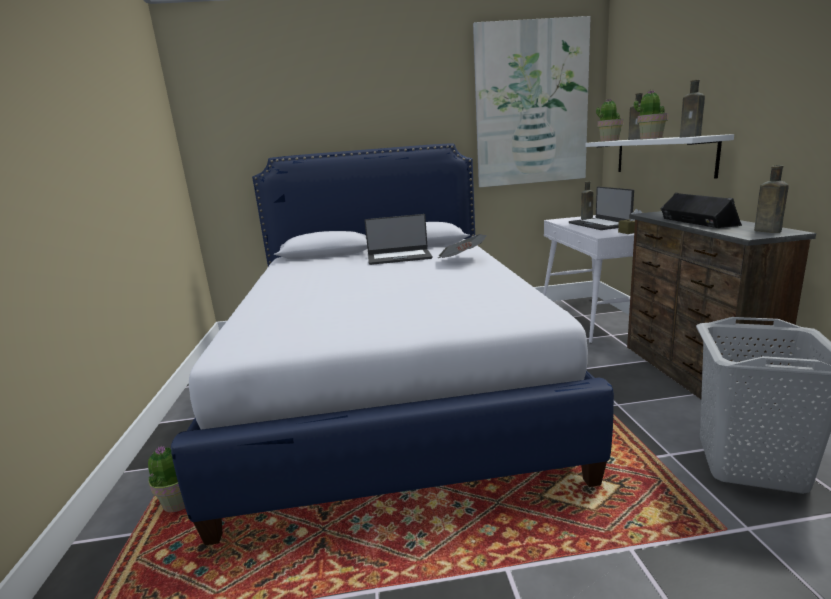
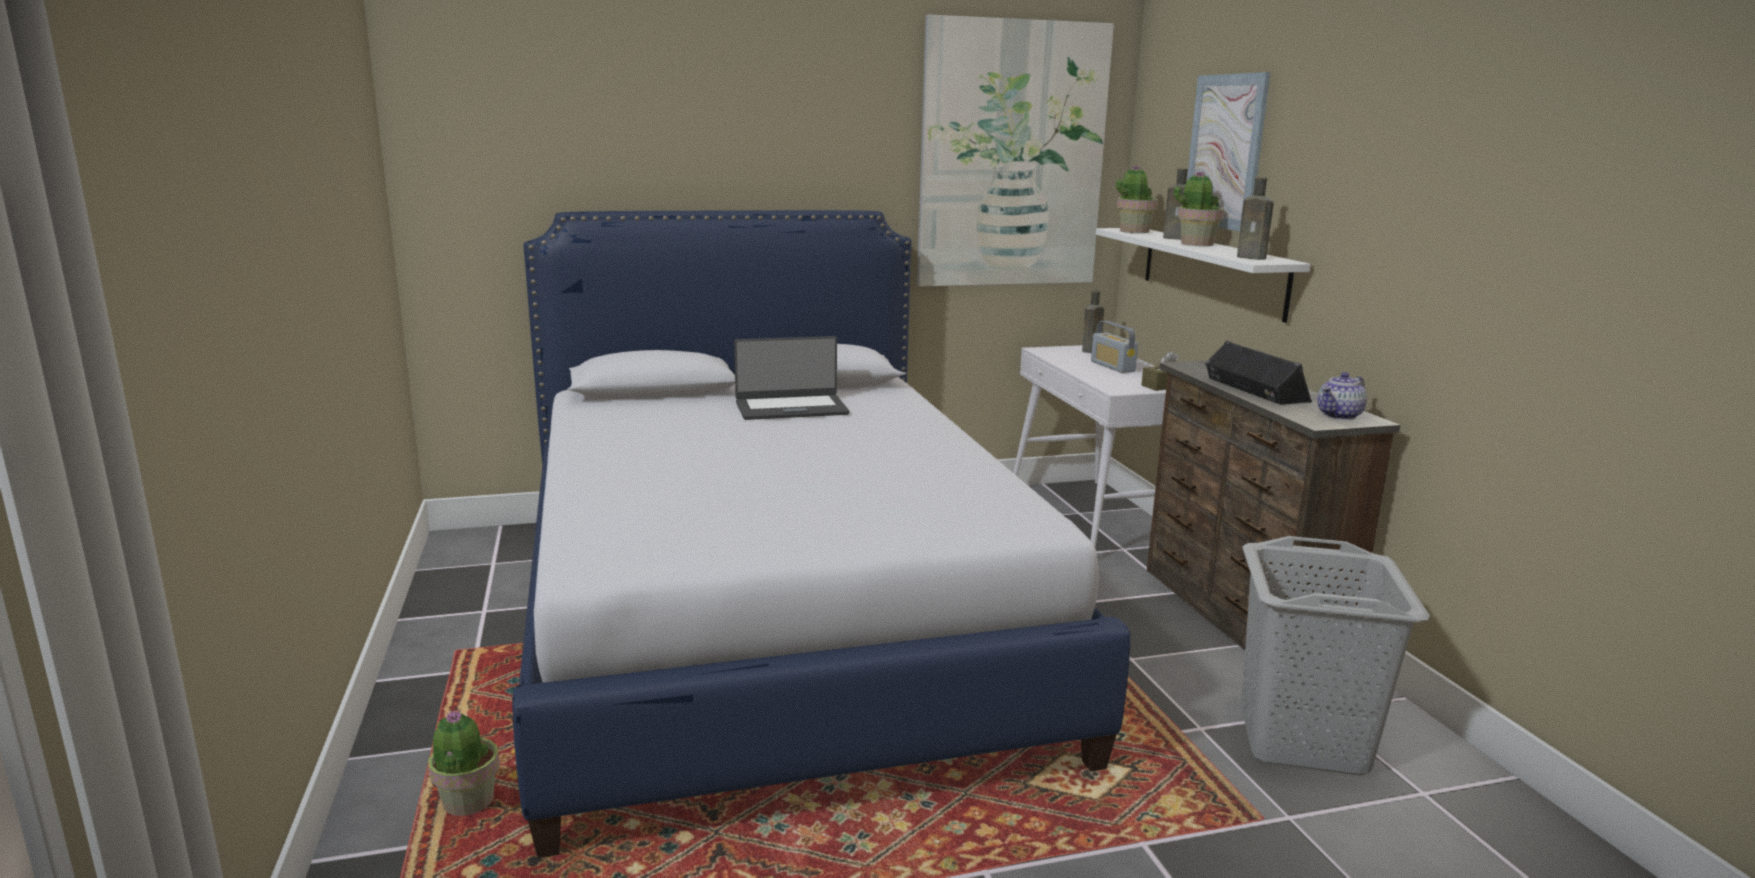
camera: 10 degrees left, 0 degrees up
newspaper [438,234,487,258] -> none
laptop [569,187,634,230] -> radio [1091,321,1138,373]
brown bottle [754,165,789,233] -> teapot [1317,372,1367,420]
none -> picture [1187,72,1270,231]

